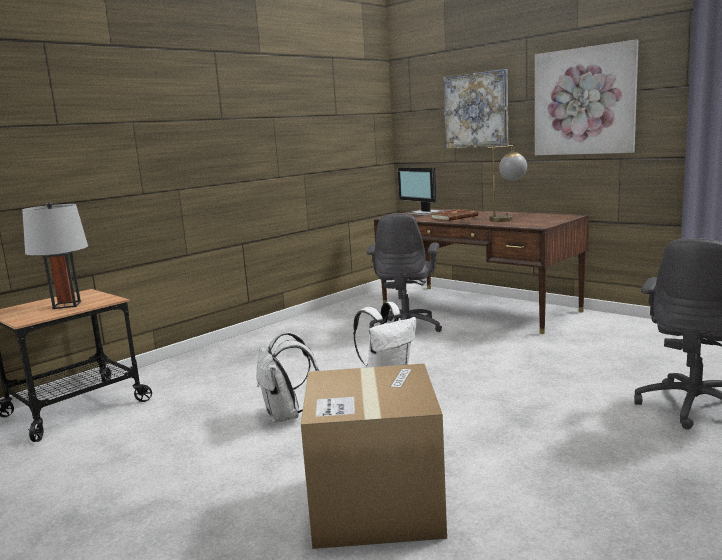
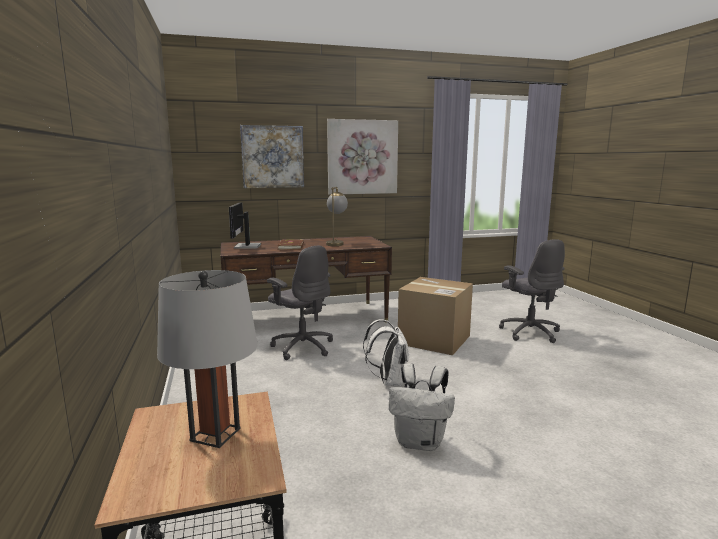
camera: 60 degrees left, 0 degrees up
cardboard box [301,363,447,549] -> cardboard box moved to [398,277,473,355]
monitor [398,167,444,216] -> monitor turned 90 degrees clockwise [229,202,261,249]

